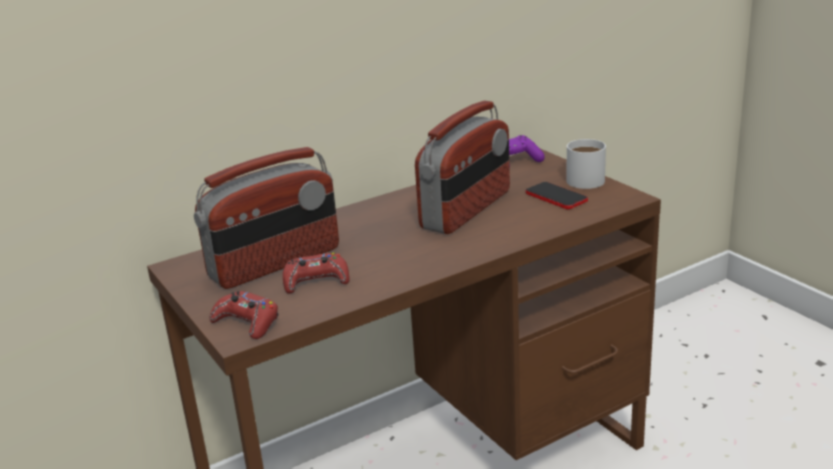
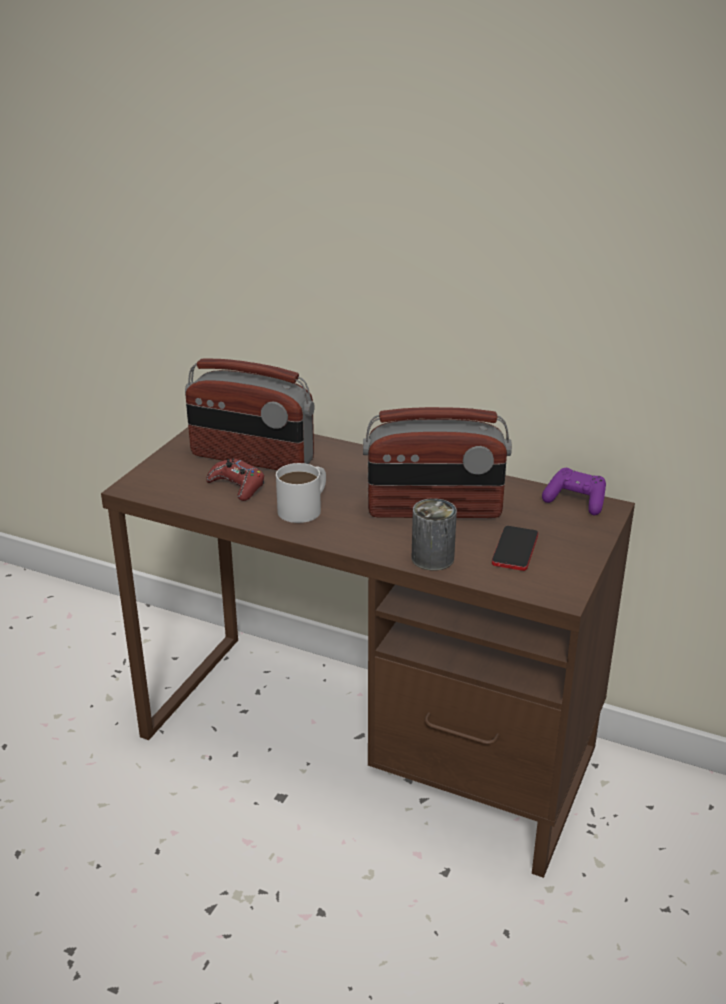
camera: 55 degrees right, 5 degrees up
red game controller [210,291,279,339] -> none
white mug [566,139,606,189] -> white mug moved to [276,463,326,523]
none -> can [412,498,457,571]

